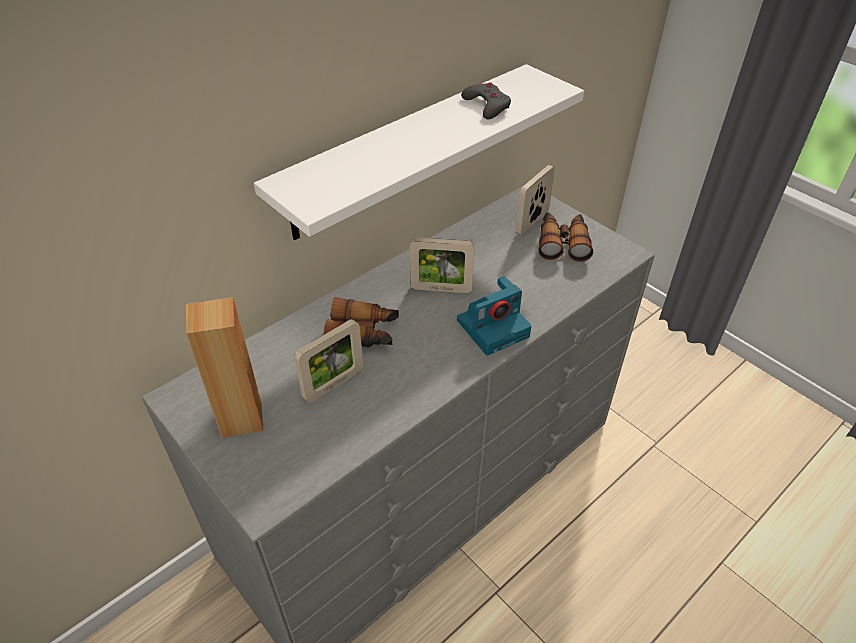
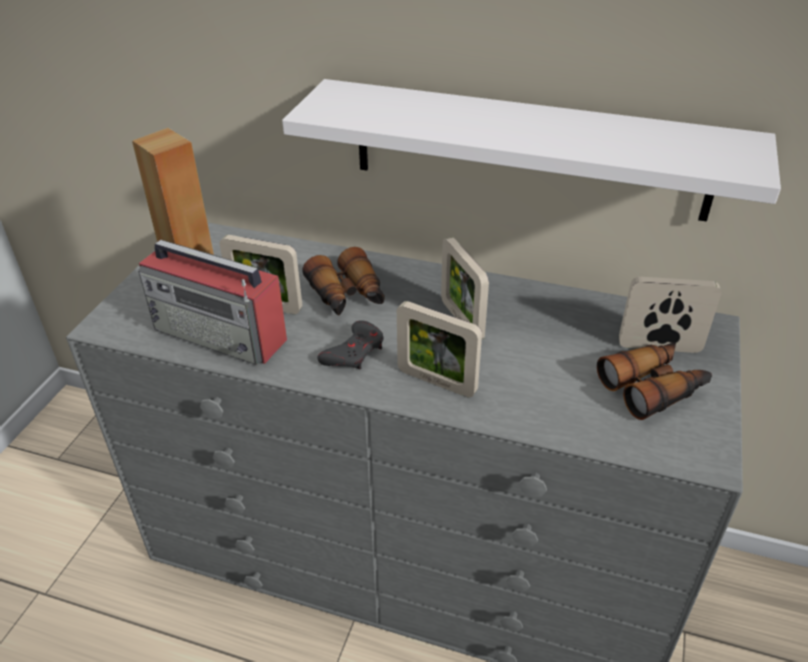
camera: 60 degrees right, 5 degrees down
camera [457,276,532,356] -> picture frame [397,301,482,397]
grey game controller [461,82,511,119] -> grey game controller moved to [317,320,384,369]
none -> radio [138,240,287,365]

